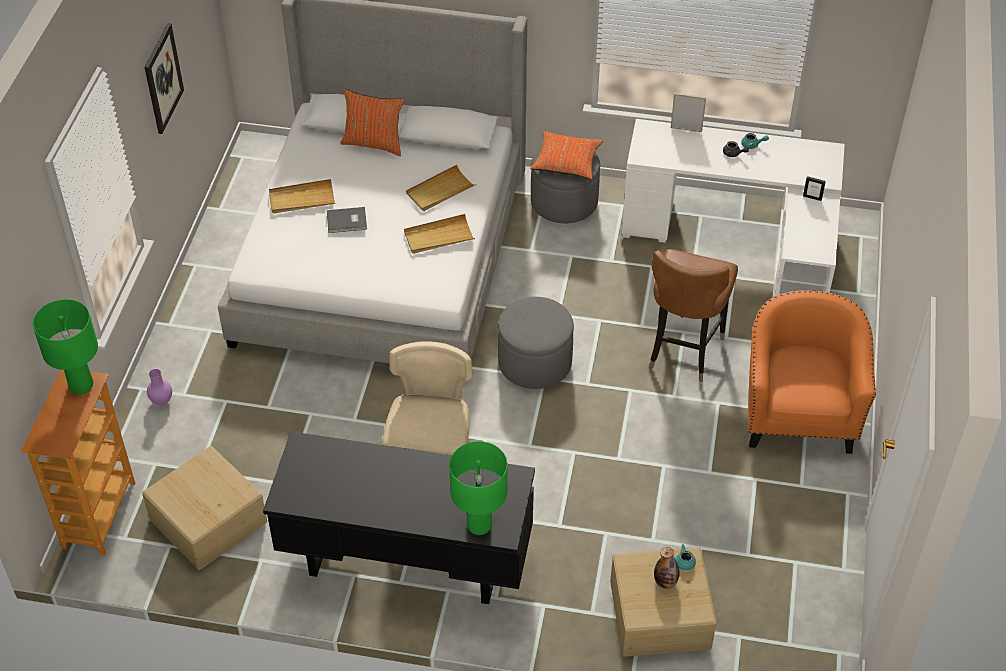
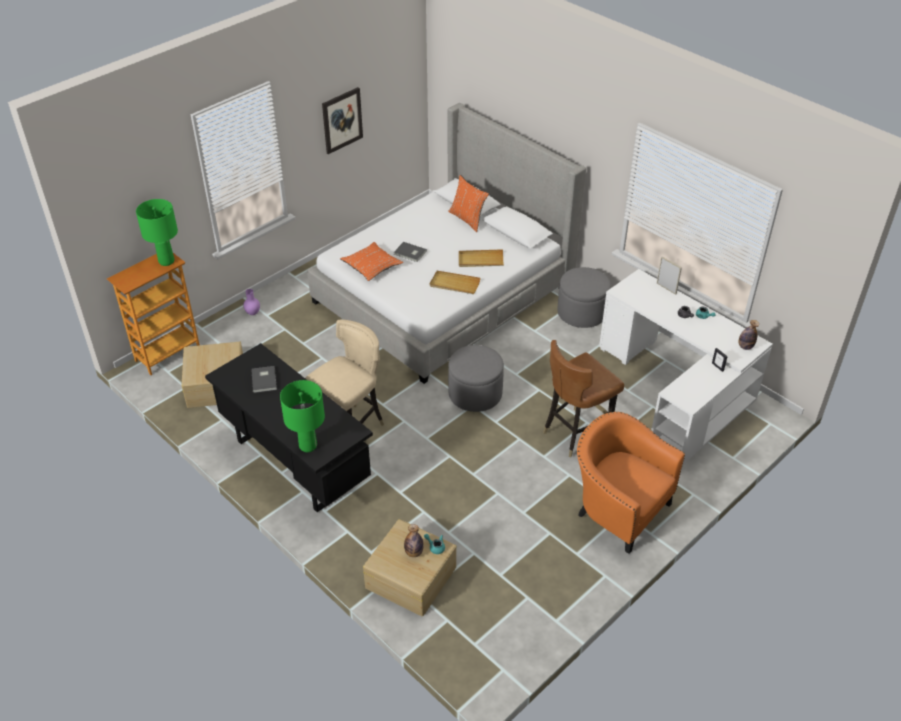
camera: 35 degrees right, 5 degrees down
beige tray [269,179,335,214] -> none
orange pillow [530,131,603,179] -> orange pillow moved to [340,242,403,281]
orange armchair [748,290,876,454] -> orange armchair turned 90 degrees counterclockwise [577,412,685,554]
none -> grey book [252,366,277,393]
none -> bottle [739,320,759,350]

